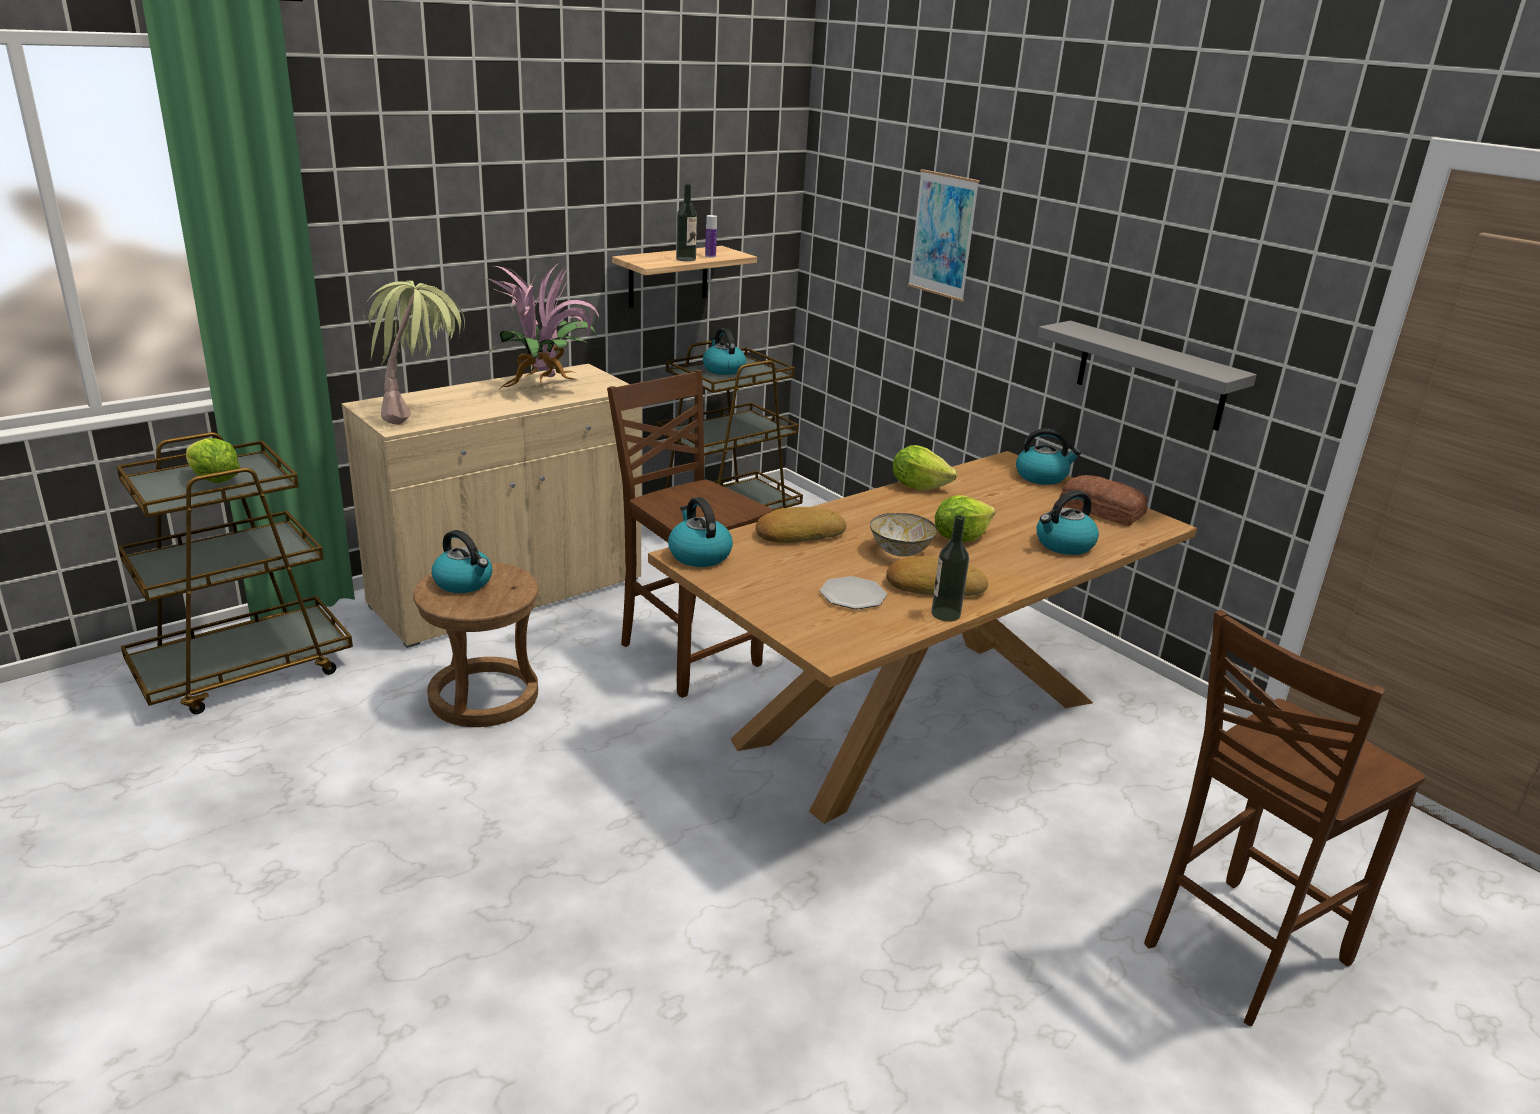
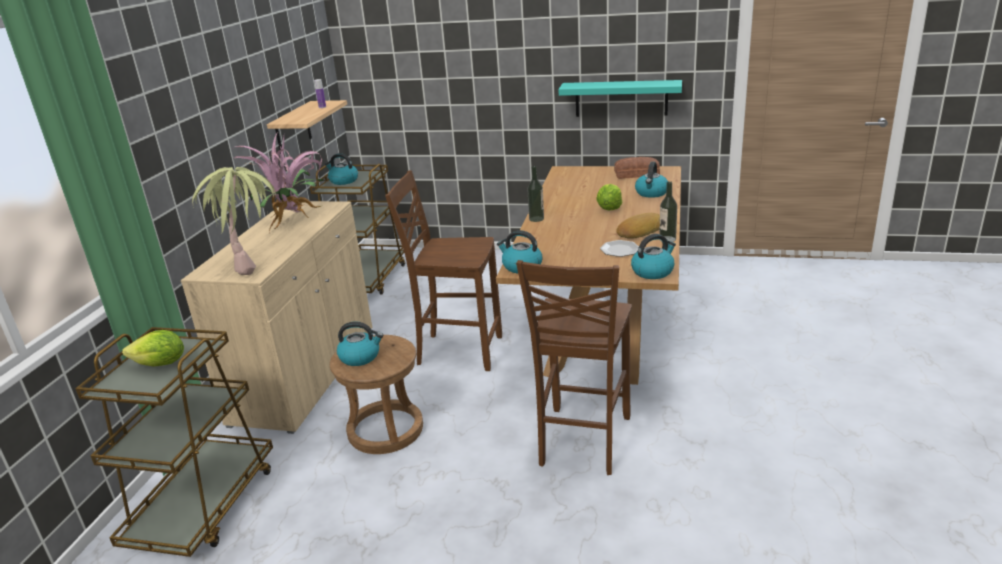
camera: 35 degrees left, 0 degrees up
bottle [676,184,697,262] -> bottle moved to [527,166,544,222]
bread [755,507,846,543] -> none
bowl [870,513,937,557] -> none
lettuce [892,445,958,490] -> none
picture [908,169,980,302] -> none
kettle [1016,428,1081,485] -> kettle moved to [631,234,676,279]
grey shelf [1037,321,1257,431] -> turquoise shelf [558,80,682,117]
brown chair [1144,610,1426,1026] -> brown chair moved to [516,260,632,475]

